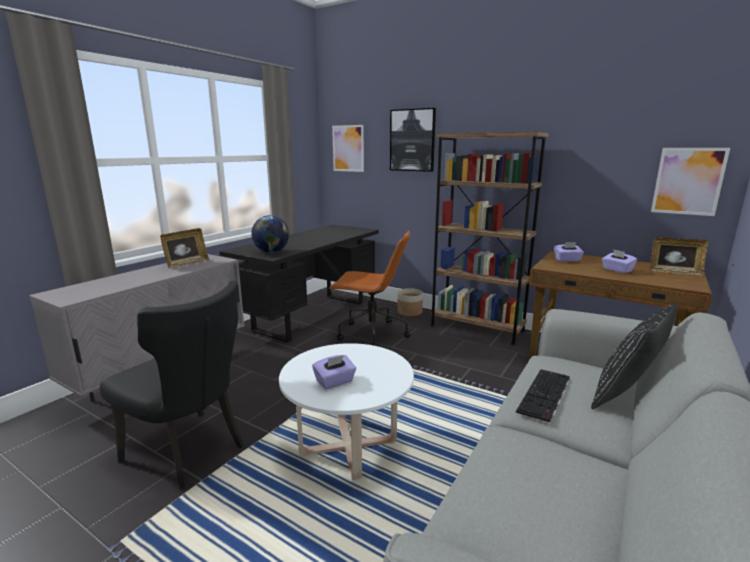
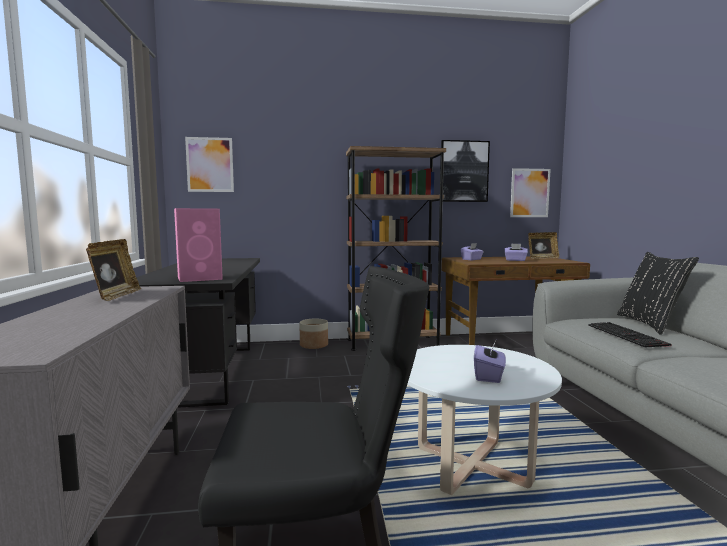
camera: 40 degrees left, 10 degrees down
globe [251,215,289,253] -> pink speaker [174,208,223,282]
brown office chair [329,231,411,346] -> none
picture [390,108,436,172] -> picture moved to [441,140,490,202]

